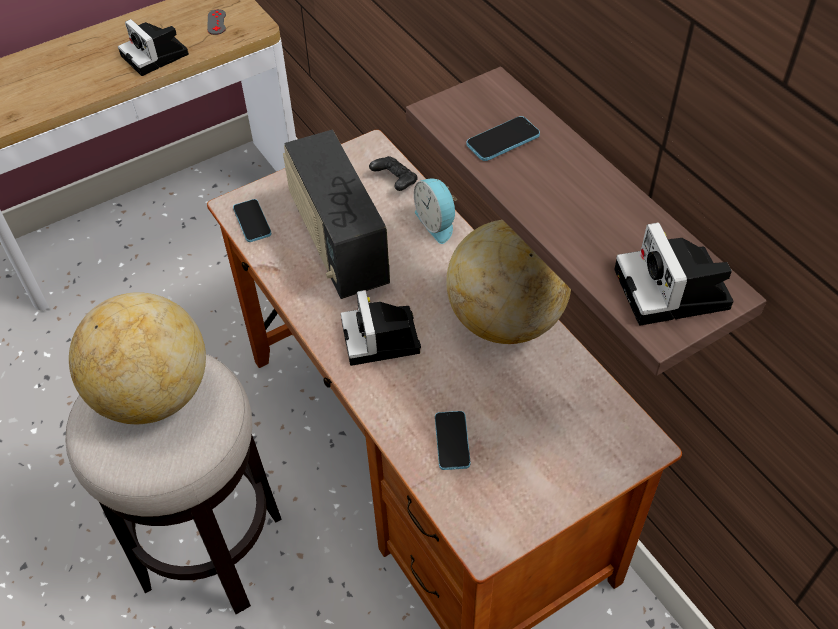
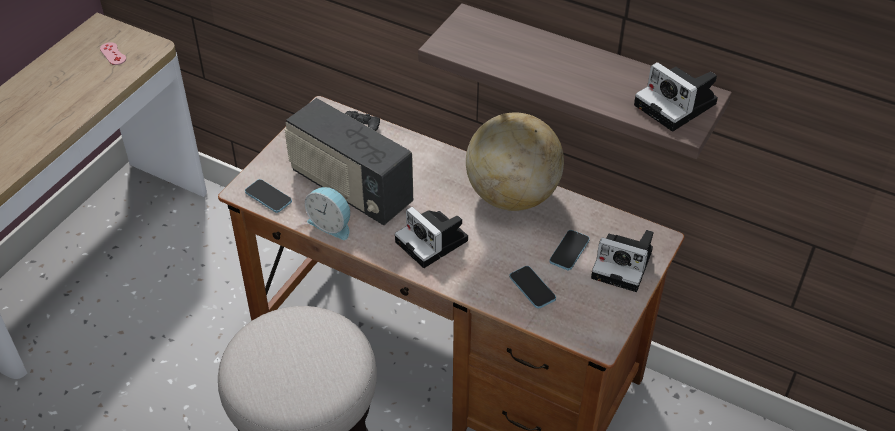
camera: 30 degrees left, 5 degrees down
globe [69,292,206,424] -> none
camera [118,19,189,76] -> camera moved to [591,230,654,292]
grey game controller [207,9,226,35] -> pink game controller [100,42,126,65]
alarm clock [414,178,457,244] -> alarm clock moved to [305,187,350,240]
phone [466,116,540,161] -> phone moved to [549,230,590,270]

